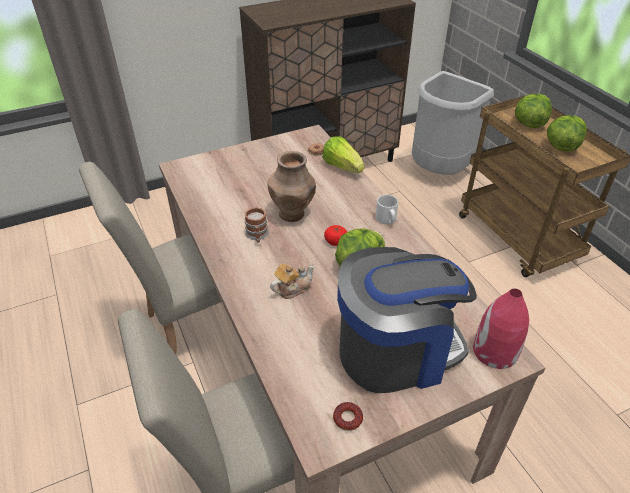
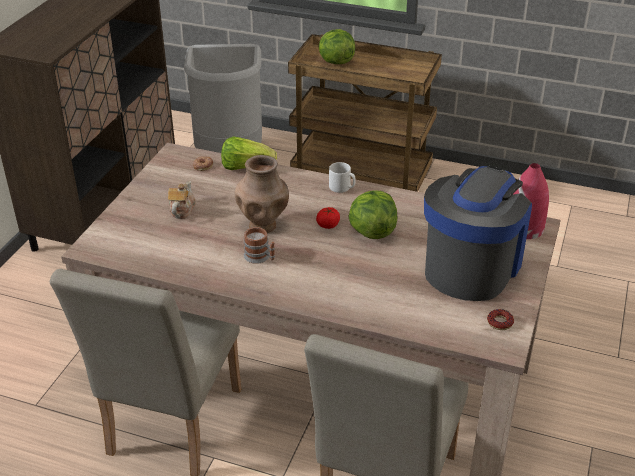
camera: 45 degrees left, 5 degrees down
teapot [270,263,315,299] -> teapot moved to [168,181,196,219]
lettuce [547,115,587,152] -> none

